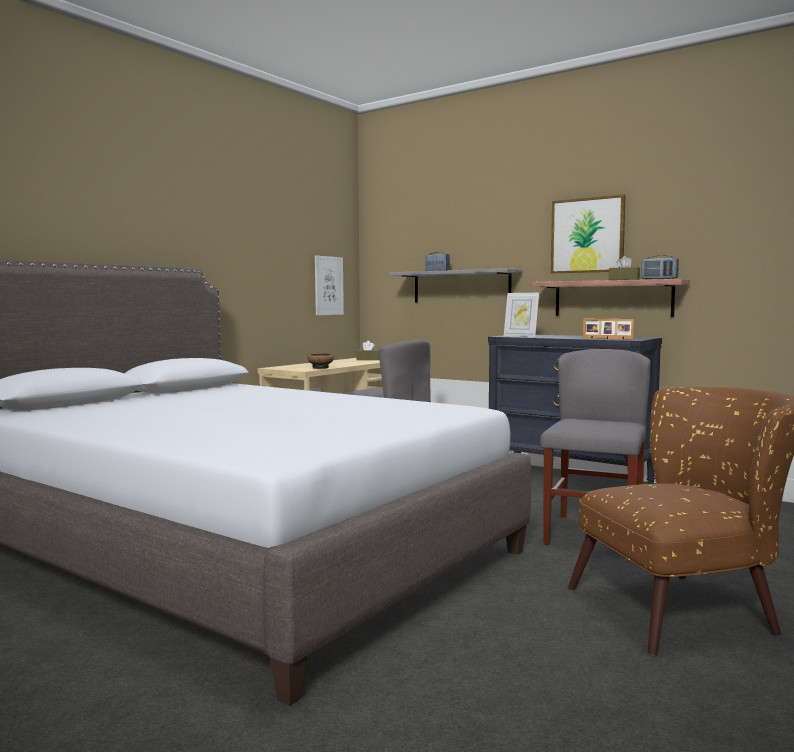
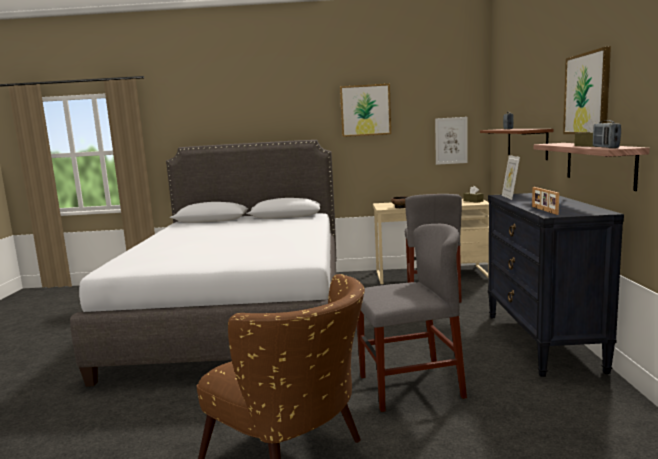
camera: 55 degrees right, 5 degrees up
grey shelf [389,268,522,303] -> brown shelf [480,129,554,160]
none -> picture [340,84,391,137]

